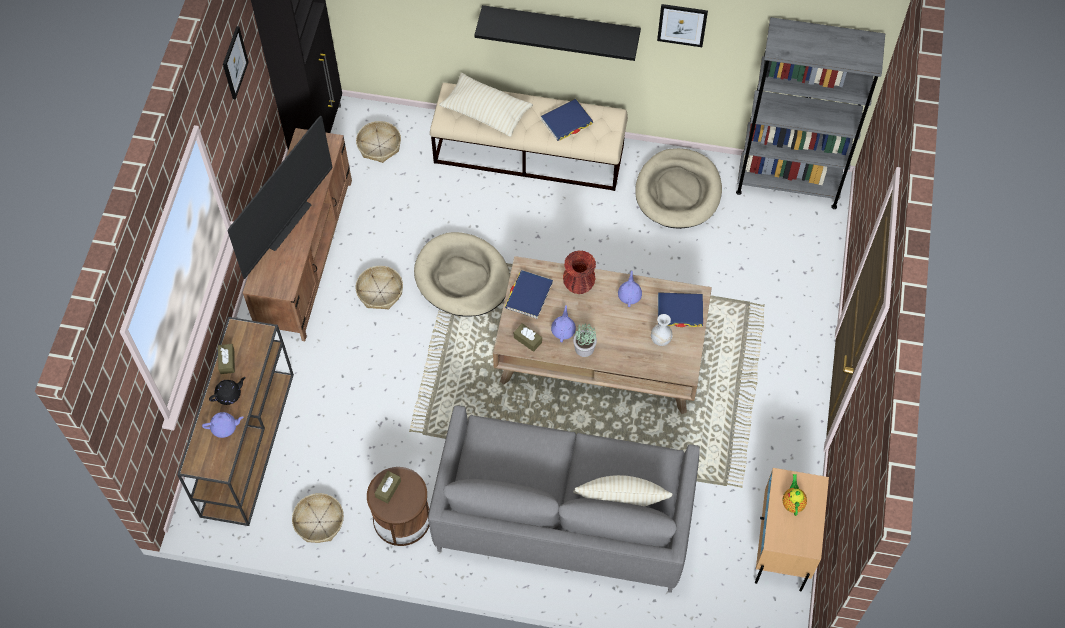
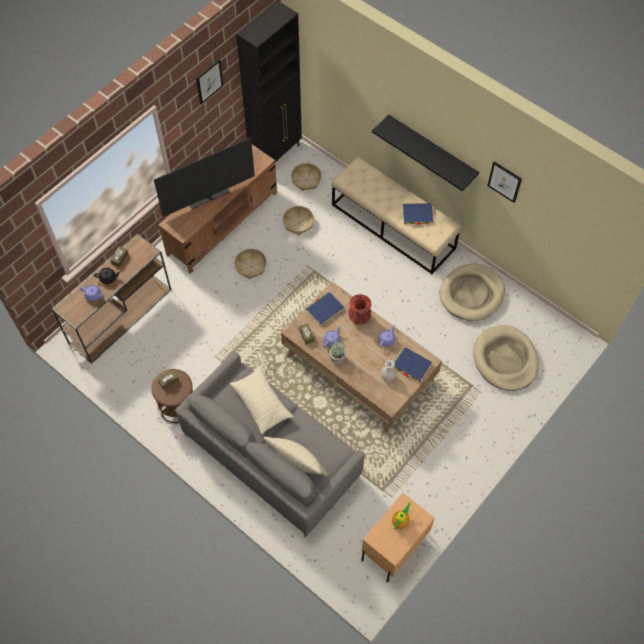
camera: 30 degrees right, 0 degrees up
basket [292,493,344,543] -> basket moved to [283,206,314,235]
beige dog bed [414,232,510,317] -> beige dog bed moved to [473,325,539,391]
beige pillow [439,73,533,137] -> beige pillow moved to [230,367,293,434]
grey bookcase [736,17,885,209] -> none

